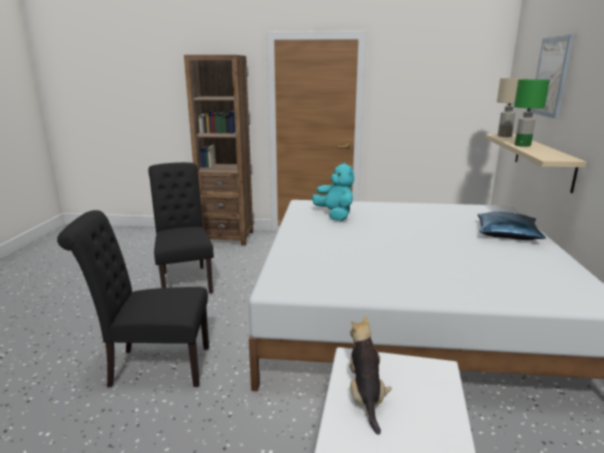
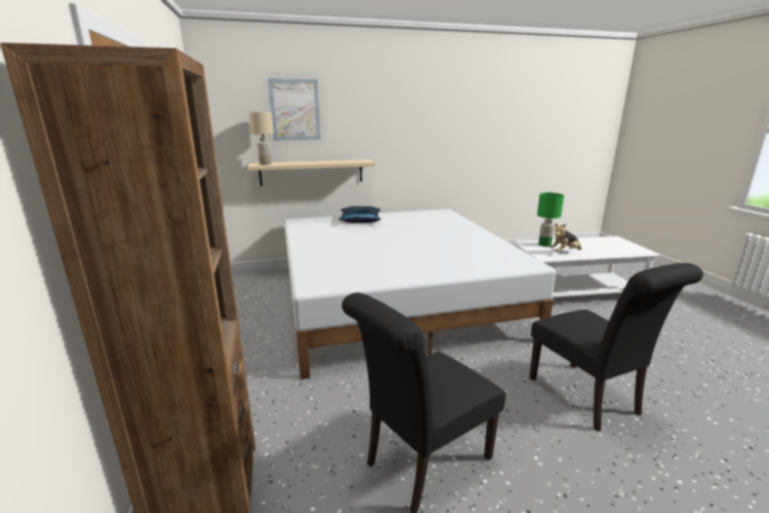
camera: 110 degrees left, 0 degrees up
turquoise plush toy [312,162,354,221] -> none
green table lamp [514,79,550,147] -> green table lamp moved to [537,193,564,247]

